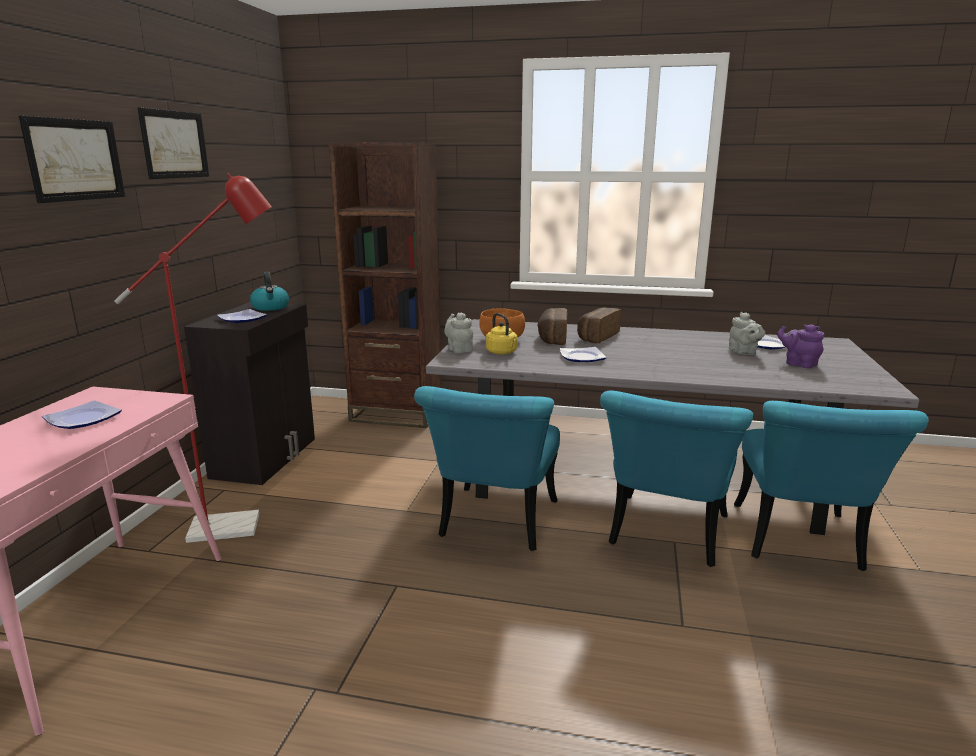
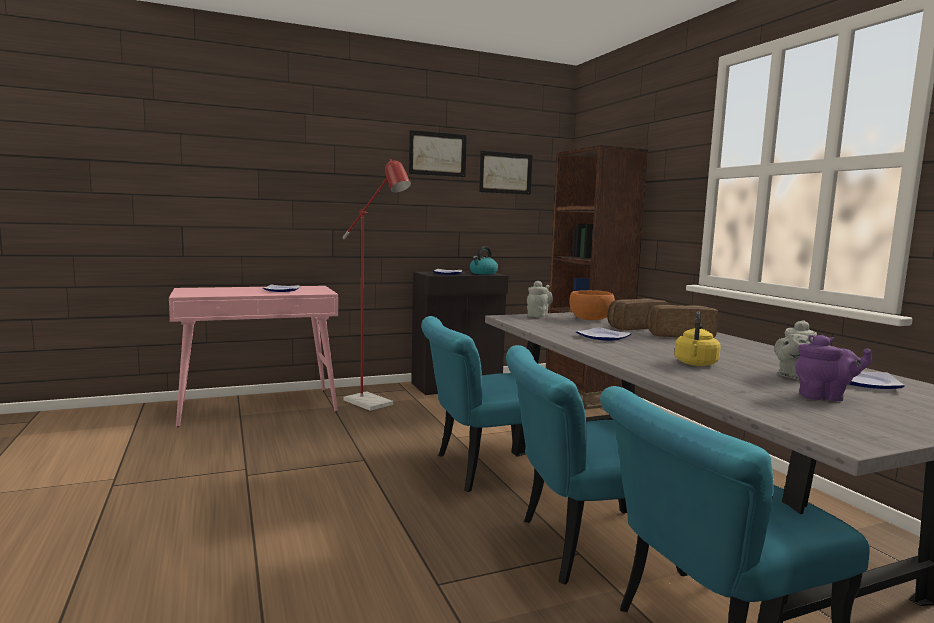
camera: 55 degrees right, 10 degrees down
picture [19,116,125,203] -> picture moved to [479,151,533,195]
yellow kettle [486,313,518,355] -> yellow kettle moved to [675,311,721,366]
purple teapot [777,324,824,368] -> purple teapot turned 90 degrees clockwise [795,334,872,401]

